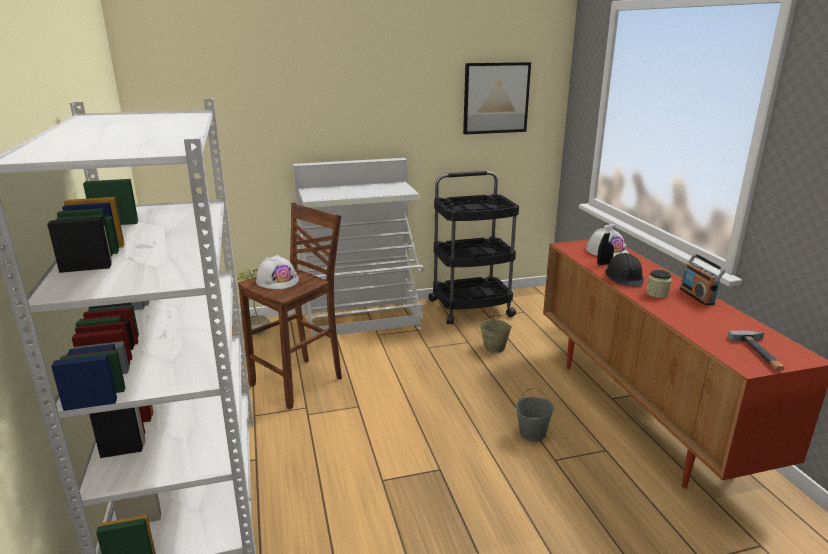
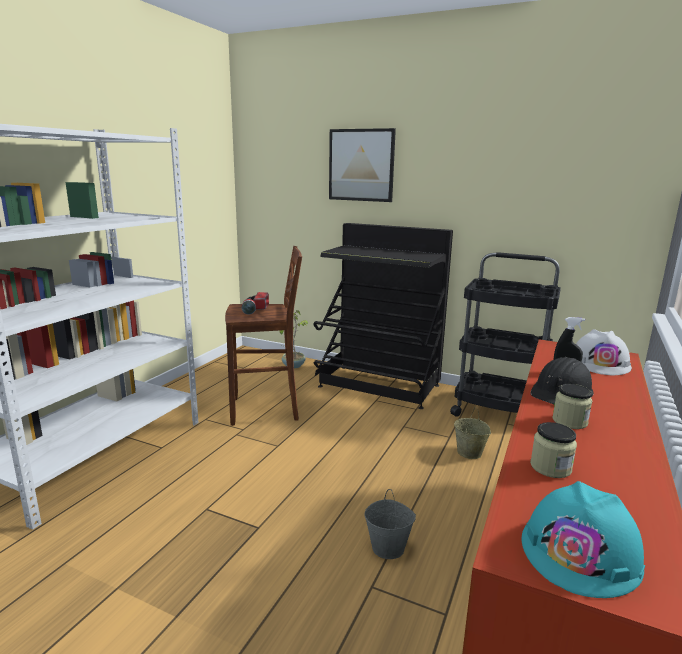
camera: 40 degrees right, 5 degrees down
white hard hat [256,255,299,289] -> flashlight [241,292,269,315]
white shoe rack [293,158,424,343] -> black shoe rack [313,223,453,409]
picture [463,62,531,135] -> picture moved to [329,128,396,202]
radio [680,253,726,305] -> none
hammer [727,331,784,370] -> turquoise hard hat [521,481,645,598]
none -> jar [530,422,577,478]

